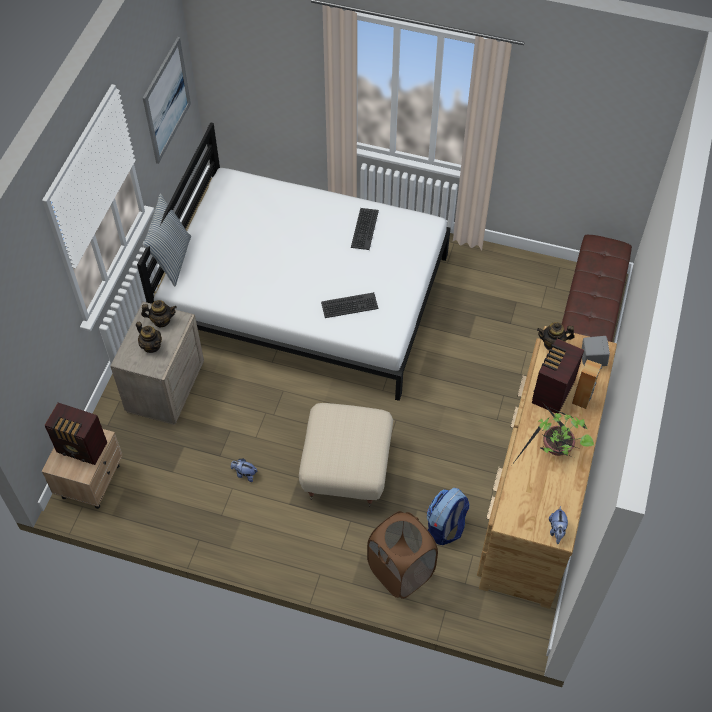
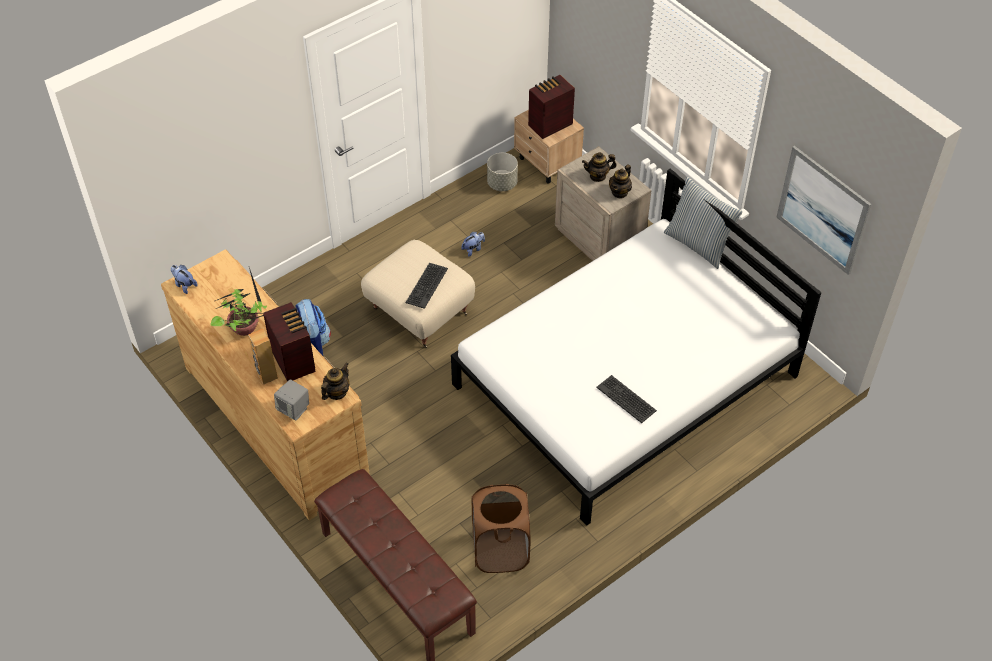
camera: 125 degrees right, 5 degrees down
keyboard [321,292,379,318] -> keyboard moved to [406,263,448,309]
brown laundry basket [367,511,438,599] -> brown laundry basket moved to [472,484,531,573]
none -> grey planter [487,153,518,191]

